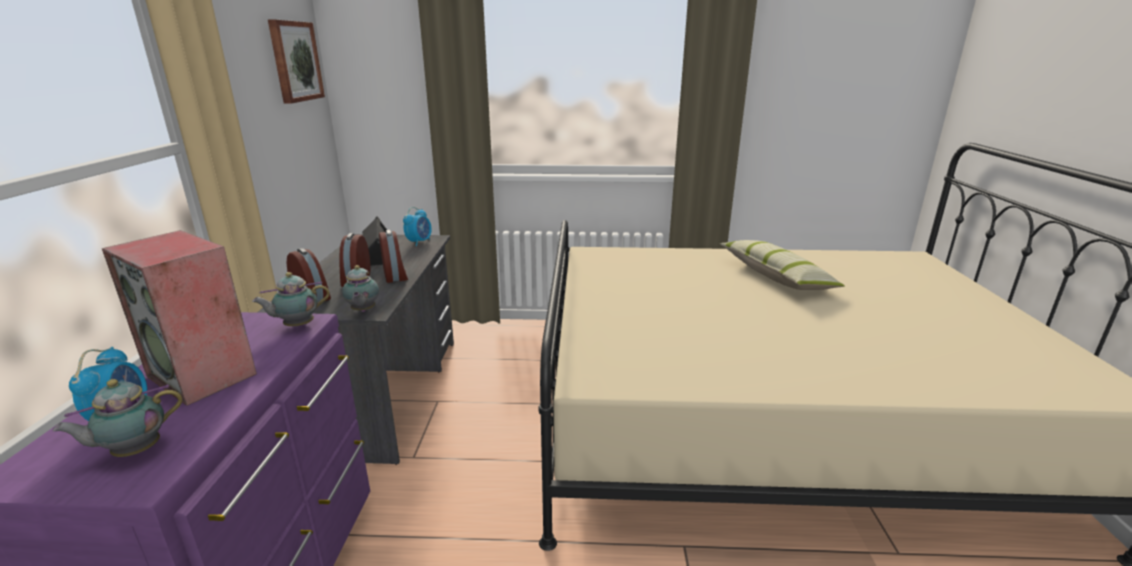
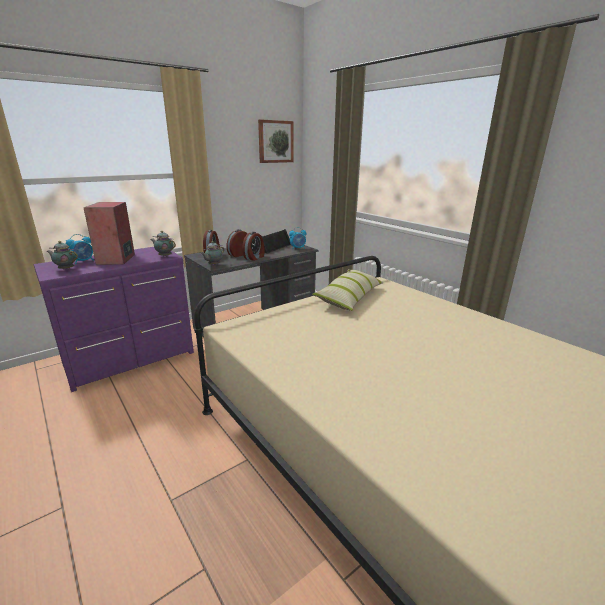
camera: 50 degrees right, 0 degrees up
pillow [720,240,845,290] -> pillow moved to [312,269,384,311]

